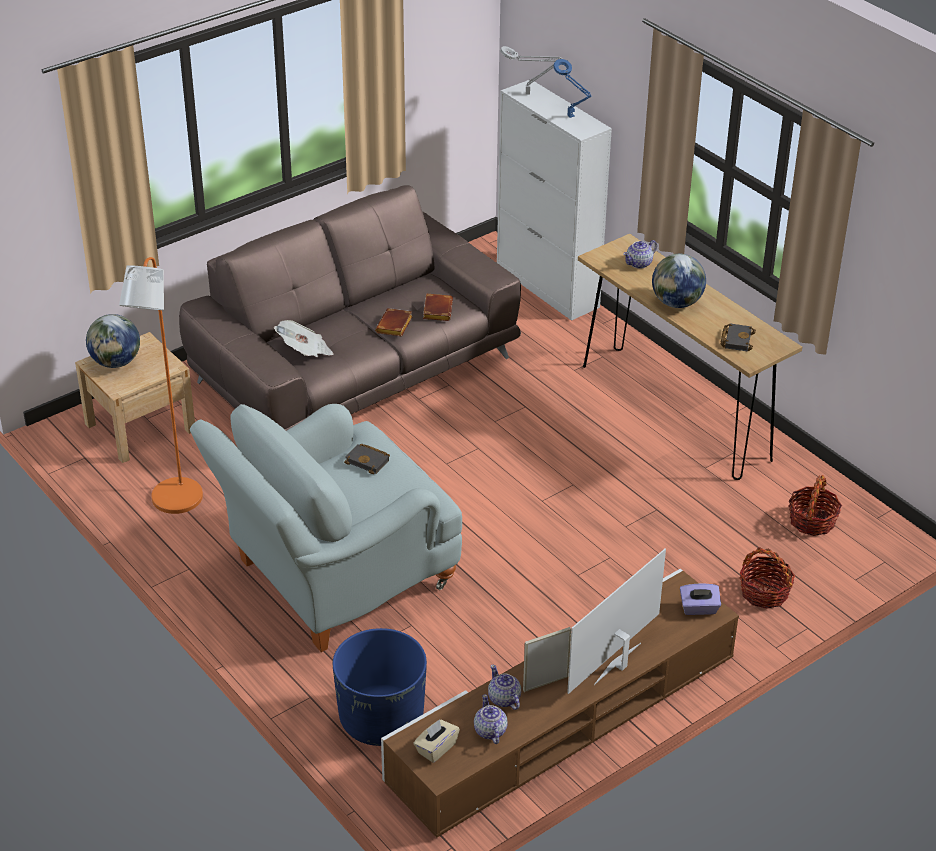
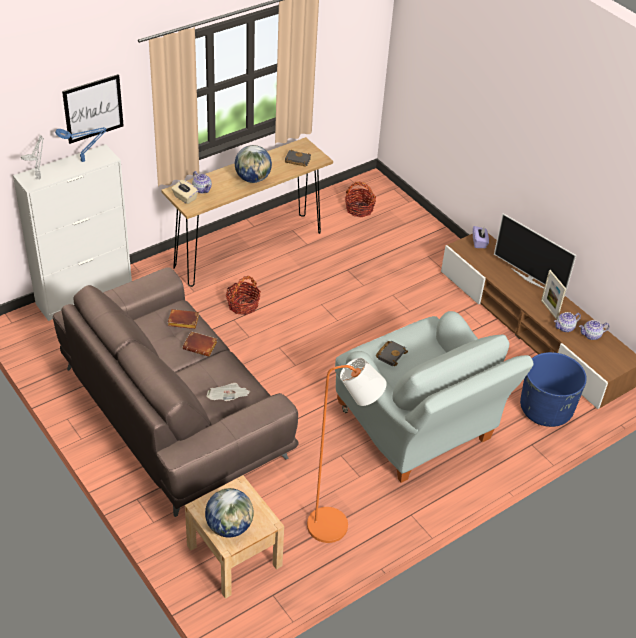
camera: 90 degrees left, 5 degrees up
beige tissue box [413,719,460,763] -> beige tissue box moved to [171,180,198,204]
basket [739,547,795,609] -> basket moved to [226,276,261,315]
none -> picture [62,74,124,144]

